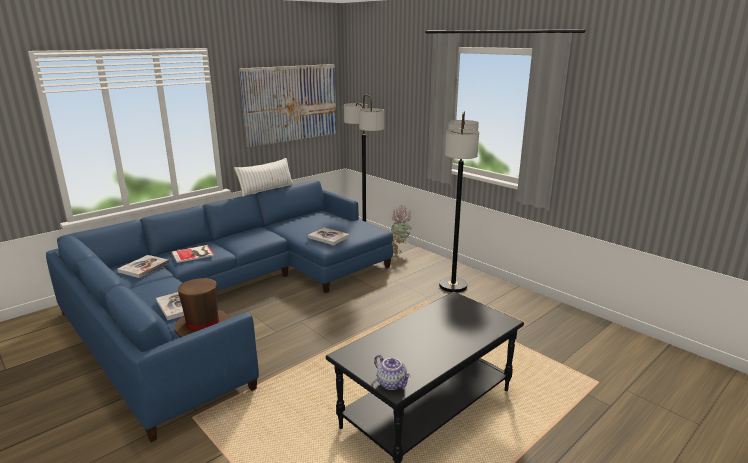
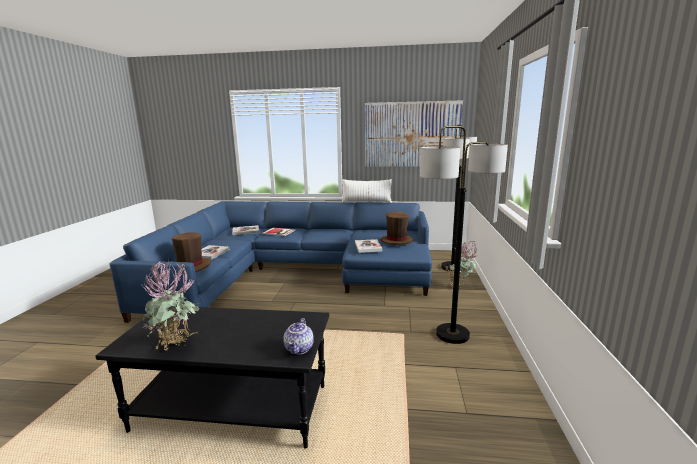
camera: 50 degrees right, 5 degrees down
teapot [374,355,411,390] -> teapot moved to [283,318,314,355]
none -> potted plant [142,259,200,350]
none -> brown hat [380,212,413,245]

